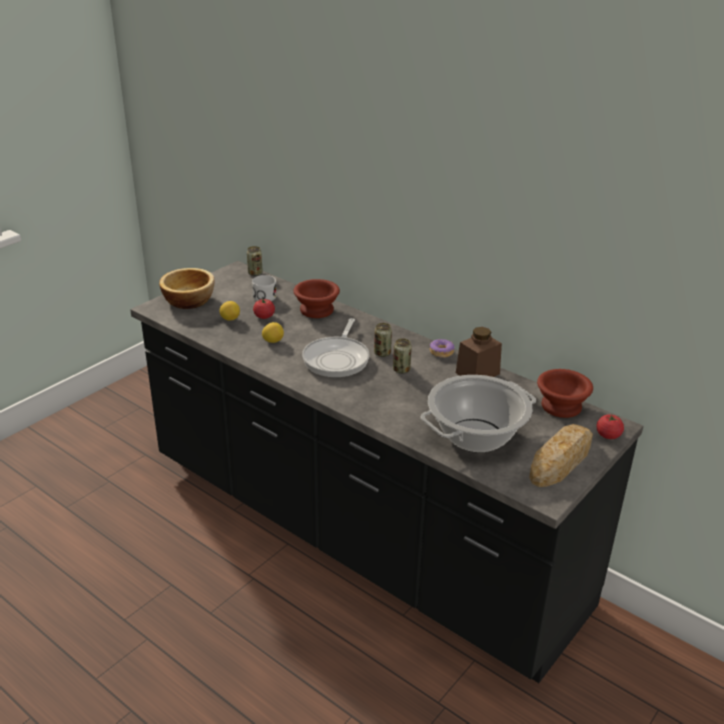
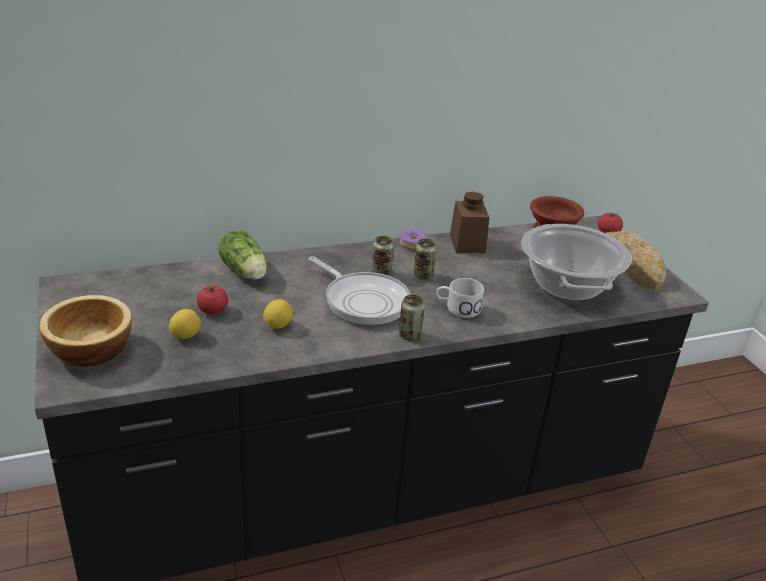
camera: 60 degrees left, 0 degrees up
can [247,246,263,276] -> can moved to [399,294,425,341]
white mug [252,275,277,301] -> white mug moved to [436,278,484,318]
brown bowl [293,279,340,318] -> lettuce [219,230,267,280]

